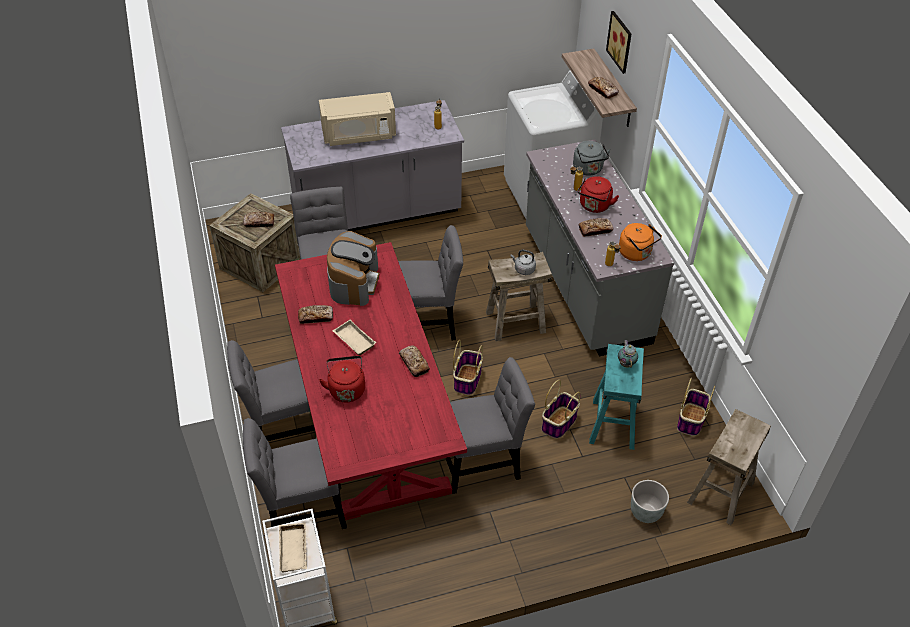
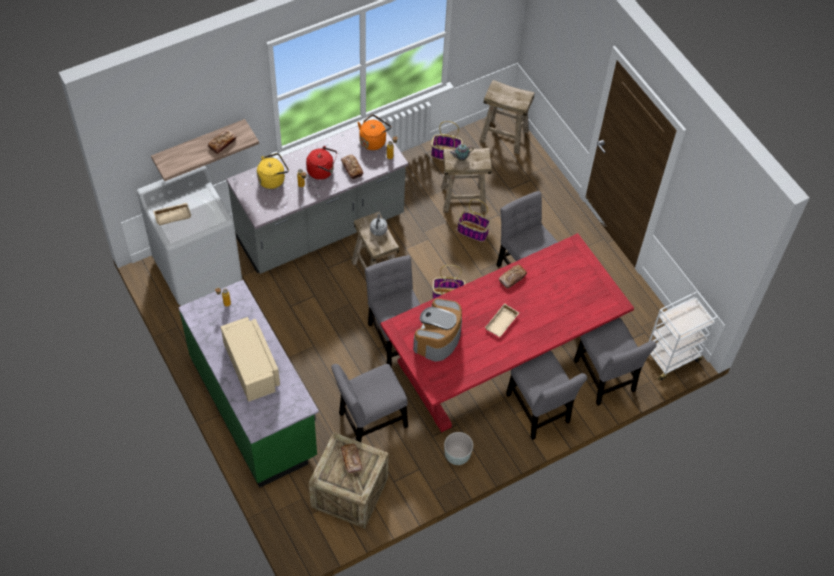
camera: 105 degrees left, 10 degrees up
beige tray [279,523,307,573] -> beige tray moved to [153,203,192,226]
grey counter [281,100,464,231] -> green counter [178,280,319,488]
bread [298,305,333,324] -> none
red kettle [319,356,365,402] -> none
coffee machine [327,231,380,306] -> coffee machine turned 60 degrees counterclockwise [413,298,462,361]
grey kettle [573,141,610,176] -> yellow kettle [257,153,289,189]
turquoise stool [589,344,644,450] -> beige stool [441,148,492,213]
picture [606,11,631,74] -> none
grey planter [631,480,669,523] -> grey planter moved to [444,432,473,465]

